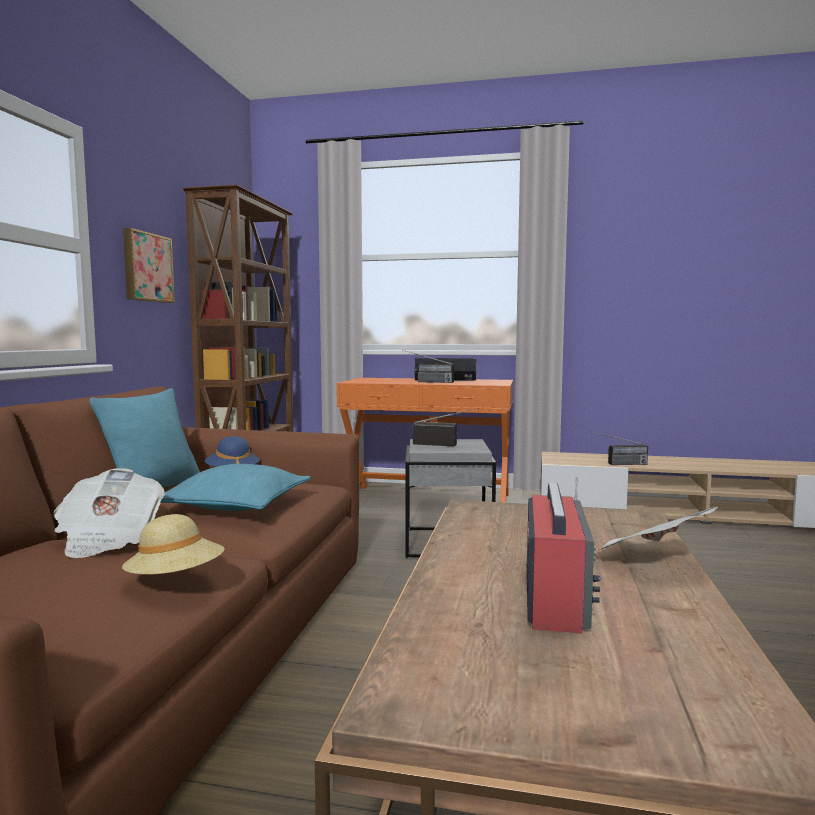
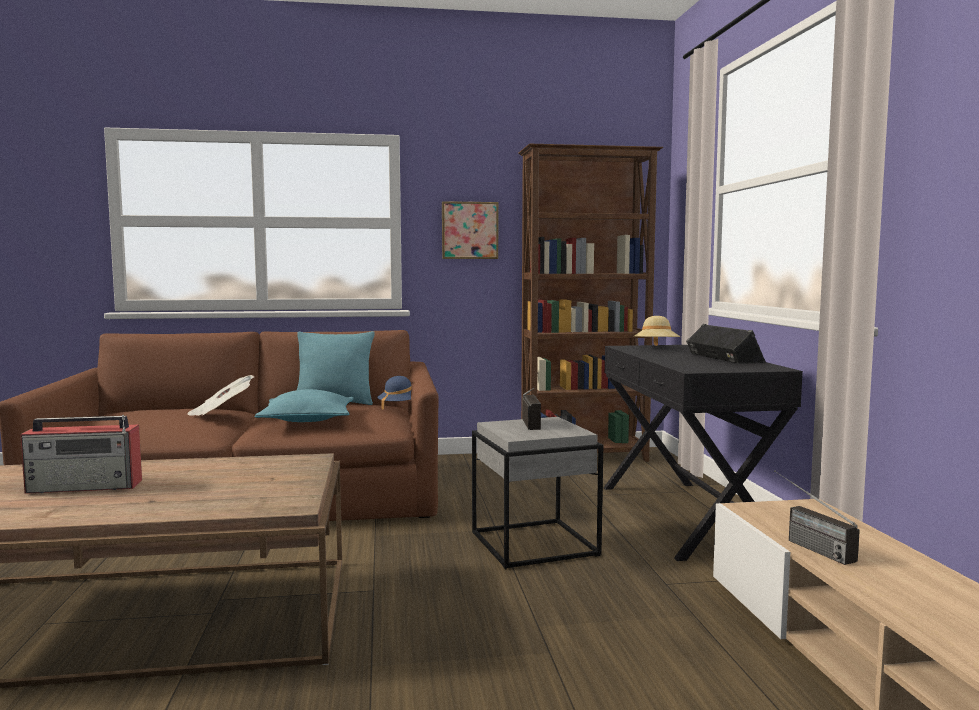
camera: 70 degrees right, 0 degrees up
beige hat [122,514,225,575] -> beige hat moved to [634,316,681,346]
orange console table [337,378,513,503] -> black console table [604,345,803,561]
radio [402,350,454,383] -> none
newspaper [598,507,718,550] -> none

